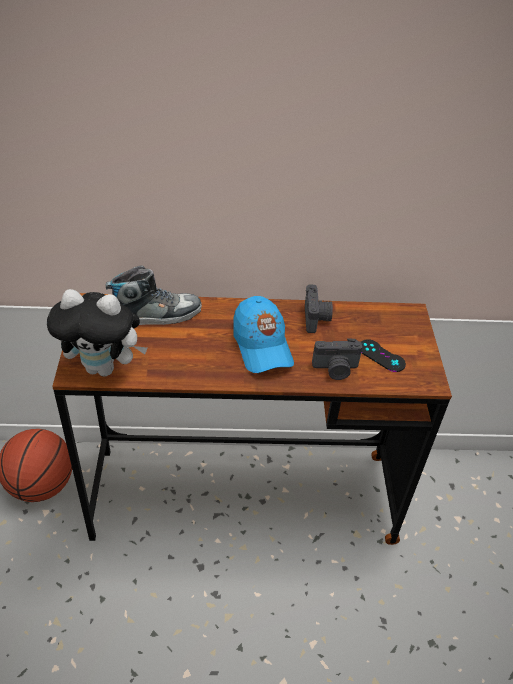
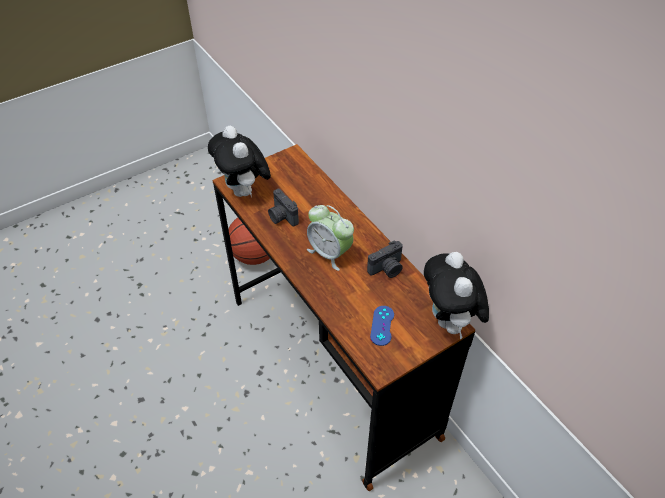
camera: 60 degrees right, 5 degrees up
shoe [106,265,202,325] -> none
blue cap [233,296,294,373] -> alarm clock [307,205,354,271]
camera [312,338,362,380] -> camera moved to [268,189,299,226]
black game controller [361,339,406,372] -> blue game controller [370,306,394,346]
none -> plush toy [424,252,489,340]

